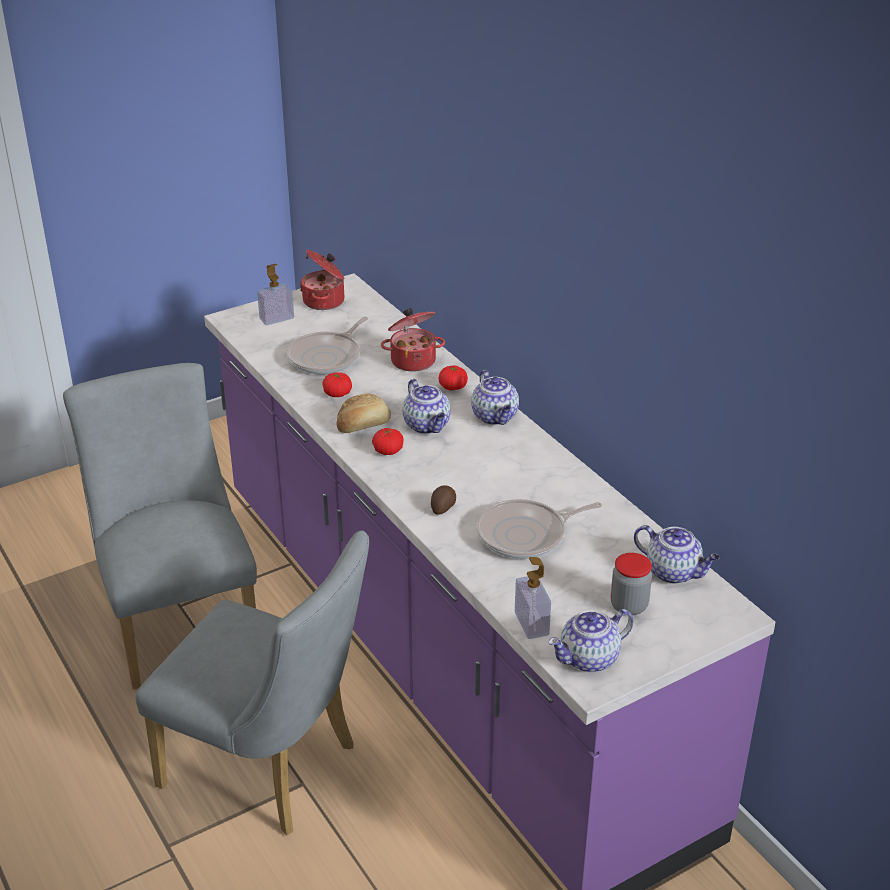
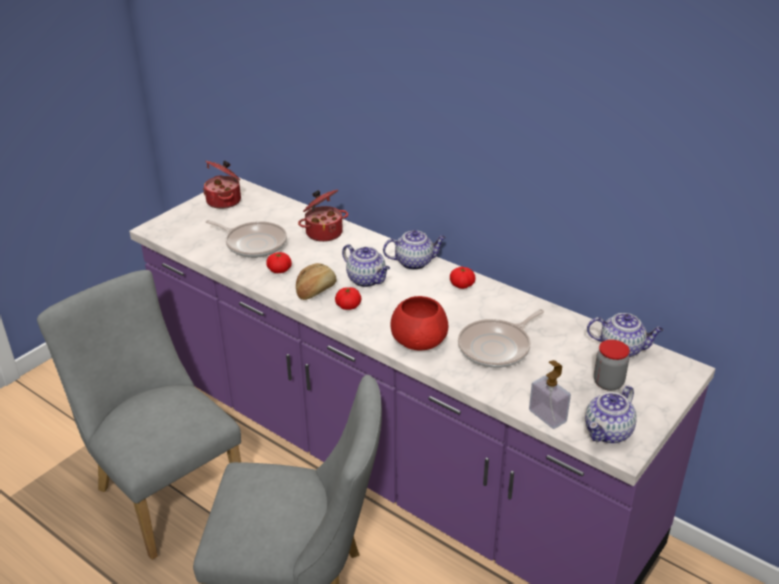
camera: 20 degrees left, 0 degrees up
soap dispenser [257,264,294,325] -> none
frying pan [287,316,368,375] -> frying pan turned 75 degrees counterclockwise [205,220,287,258]
potato [431,485,456,515] -> red bowl [390,296,448,350]
tomato [439,366,468,391] -> tomato moved to [450,267,475,289]
teapot [471,370,519,425] -> teapot turned 60 degrees counterclockwise [383,230,446,270]

